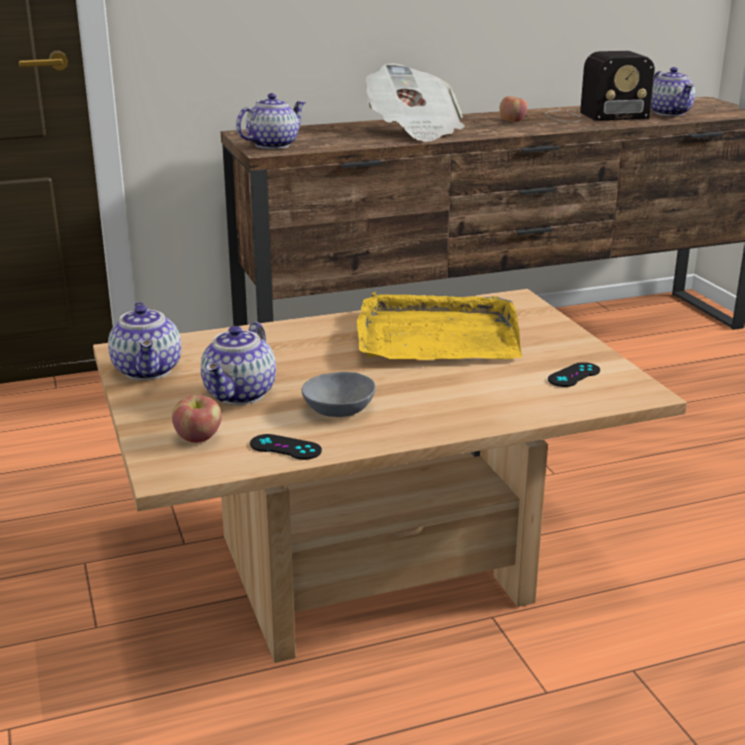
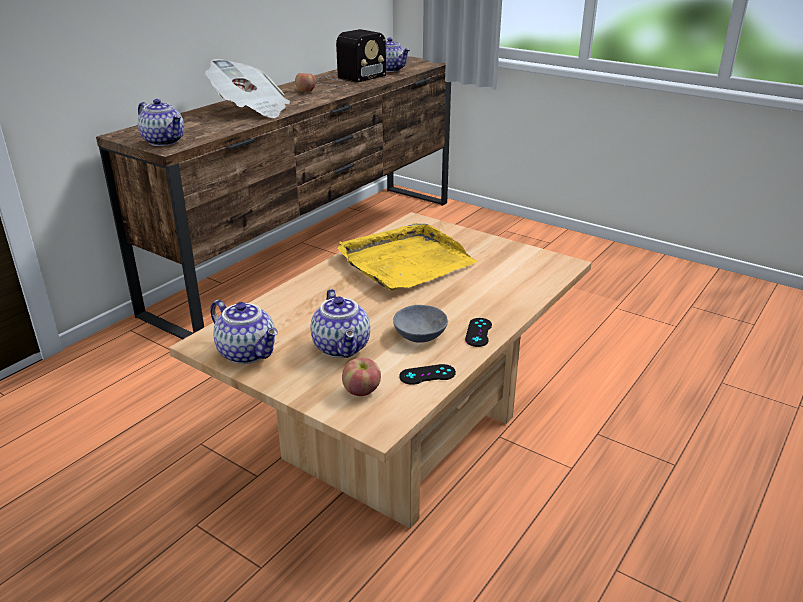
camera: 35 degrees left, 5 degrees up
teapot [236,93,306,149] -> teapot turned 120 degrees clockwise [138,99,184,146]
black game controller [548,362,600,387] -> black game controller moved to [465,318,492,347]

